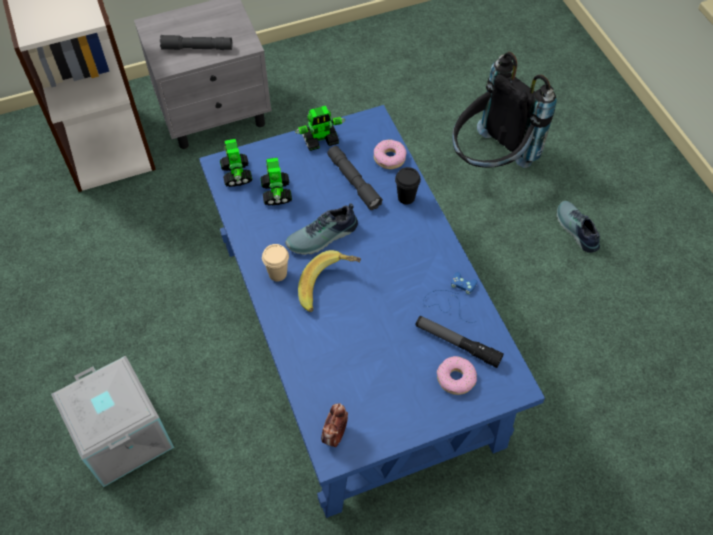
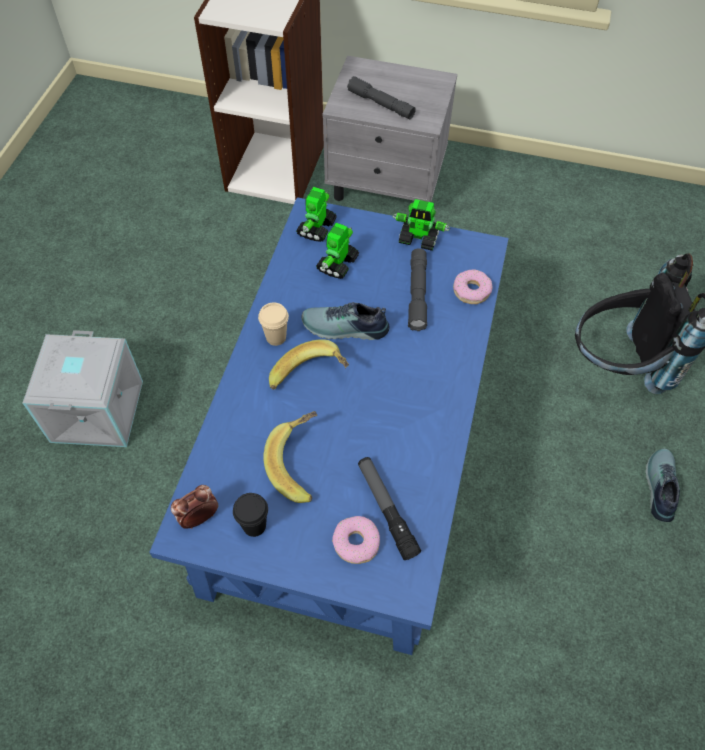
camera: 35 degrees right, 0 degrees up
black cup [395,167,421,204] -> black cup moved to [233,493,268,537]
blue game controller [423,272,477,323] -> none
none -> banana [263,411,317,503]

